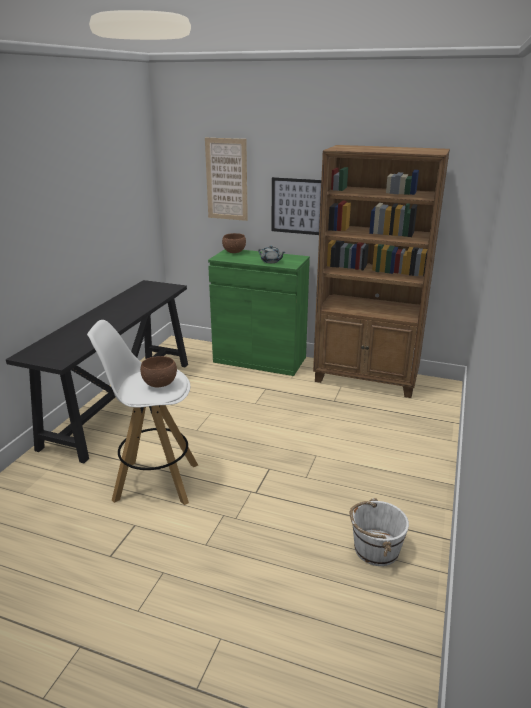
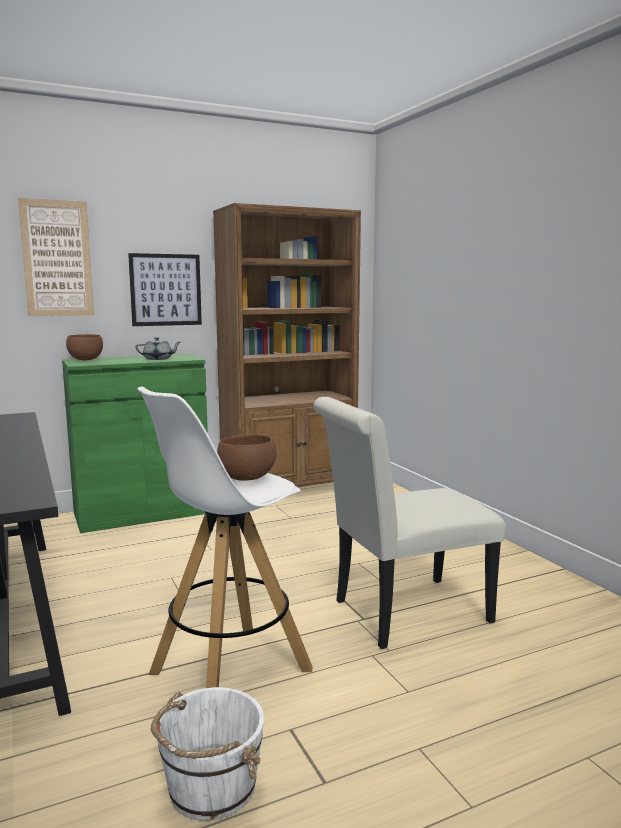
camera: 45 degrees left, 15 degrees down
white bucket [350,498,409,566] -> white bucket moved to [151,687,264,821]
none -> white chair [314,397,506,649]

